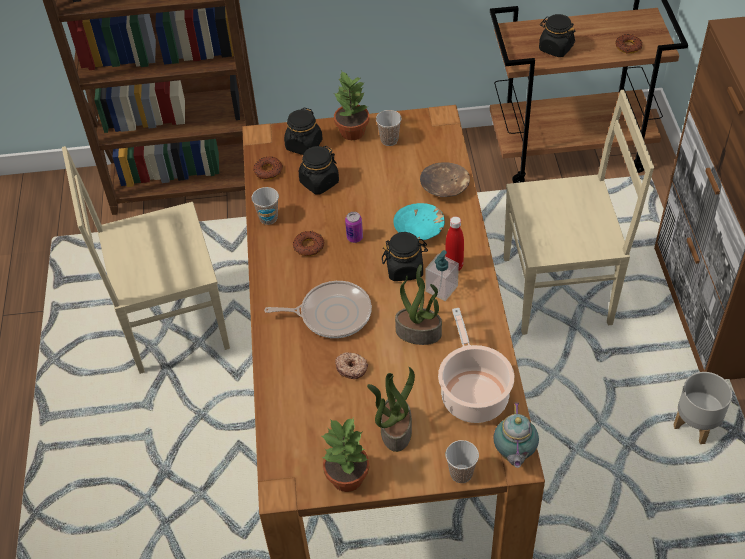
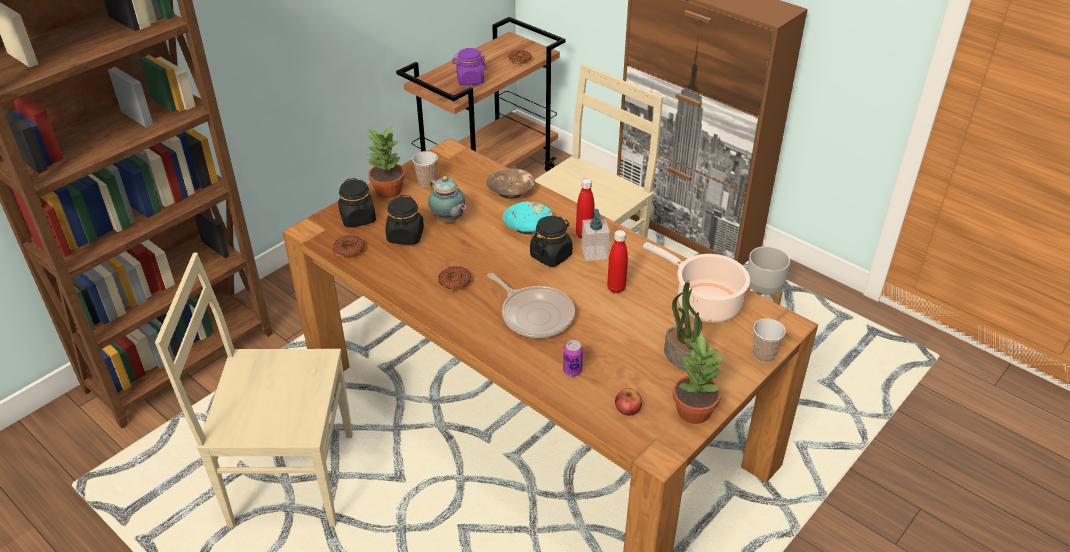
camera: 45 degrees left, 10 degrees down
beige chair [62,146,230,374] -> beige chair turned 60 degrees clockwise [155,252,353,527]
cup [252,187,279,225] -> none
frying pan [264,281,372,338] -> frying pan turned 90 degrees clockwise [487,273,575,338]
donut [335,352,368,379] -> none
can [345,212,363,243] -> can moved to [563,340,583,377]
potted plant [395,264,442,345] -> red bottle [607,230,628,293]
teapot [493,402,539,468] -> teapot moved to [428,176,466,222]
black jar [539,14,575,57] -> purple jar [452,48,487,85]
none -> apple [615,388,642,416]

